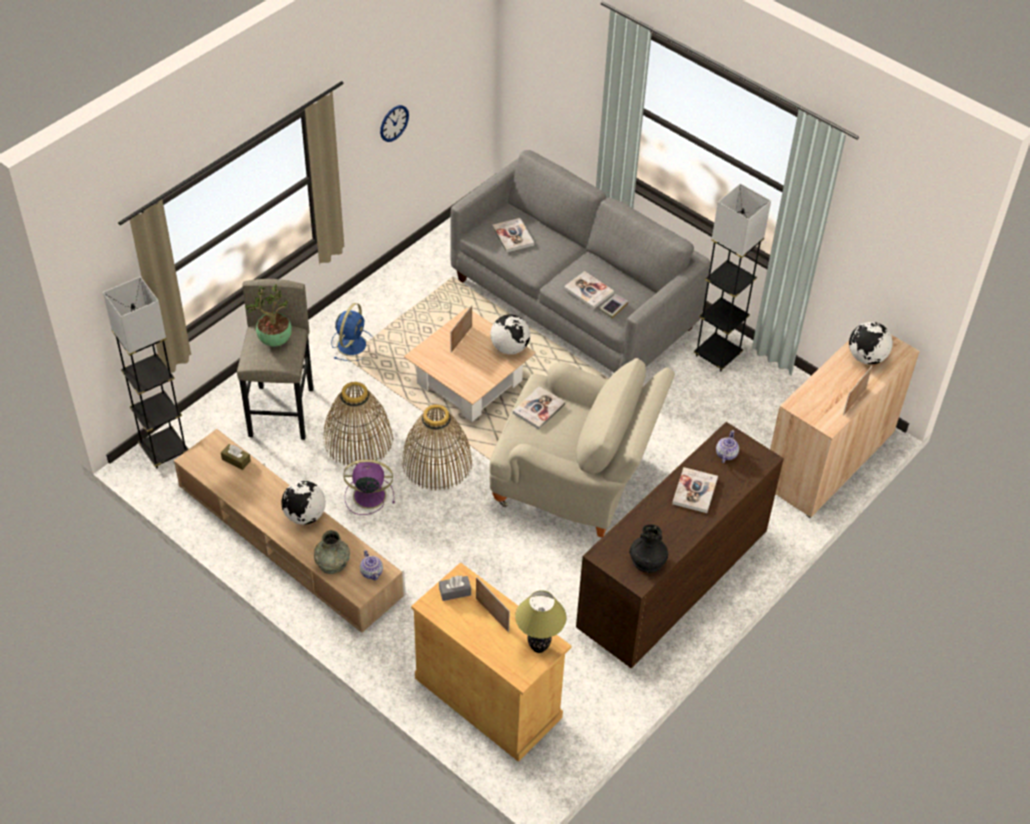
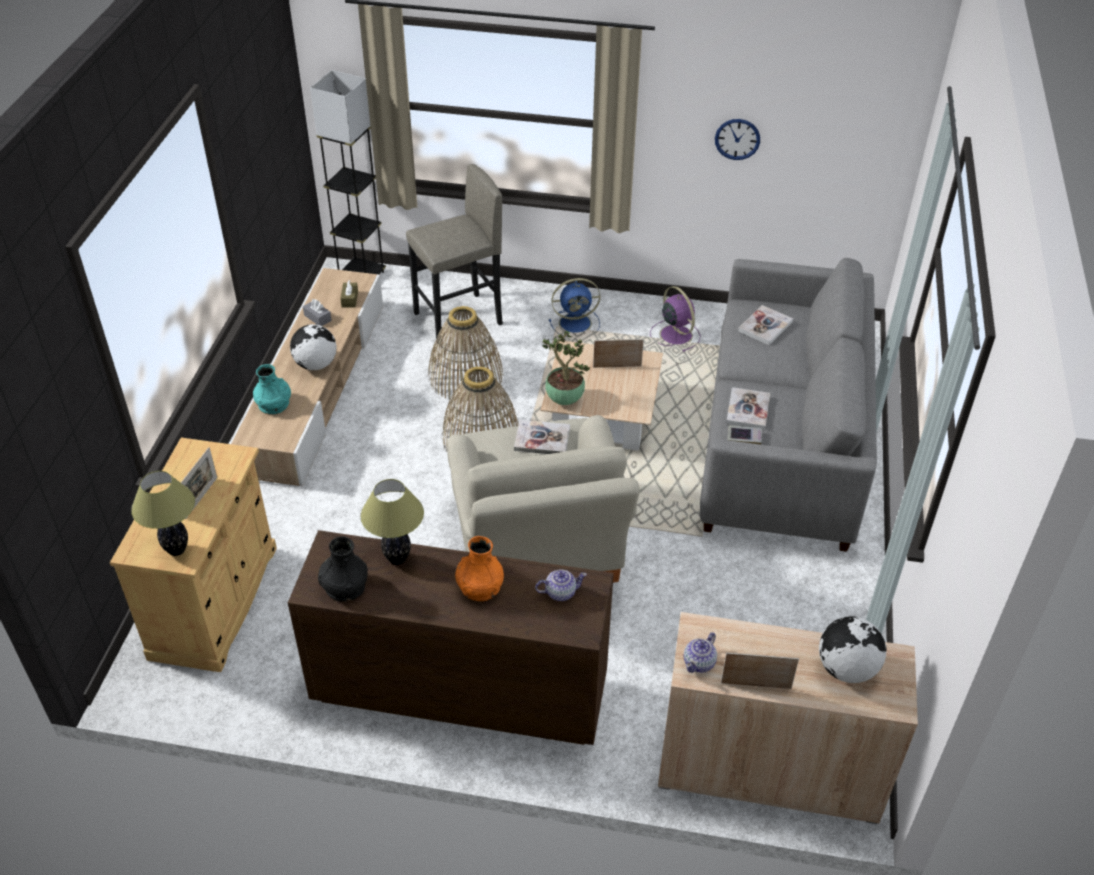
camera: 60 degrees right, 5 degrees down
potted plant [245,284,292,347] -> potted plant moved to [543,331,591,405]
grey vase [314,530,350,574] -> turquoise vase [253,364,291,414]
purple fan [343,459,395,515] -> purple fan moved to [650,286,701,352]
teapot [360,550,383,581] -> teapot moved to [684,632,717,673]
grey tissue box [439,576,471,601] -> grey tissue box moved to [303,299,332,326]
globe [490,314,530,355] -> none
book [672,467,718,513] -> orange vase [455,536,504,601]
black floor lamp [694,183,771,372] -> none
none -> table lamp [361,479,424,565]

